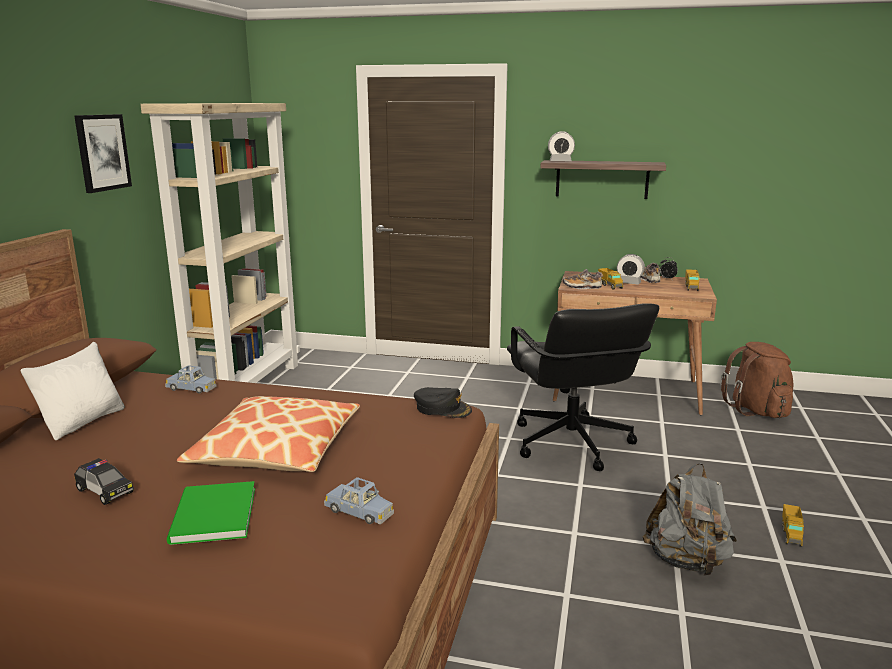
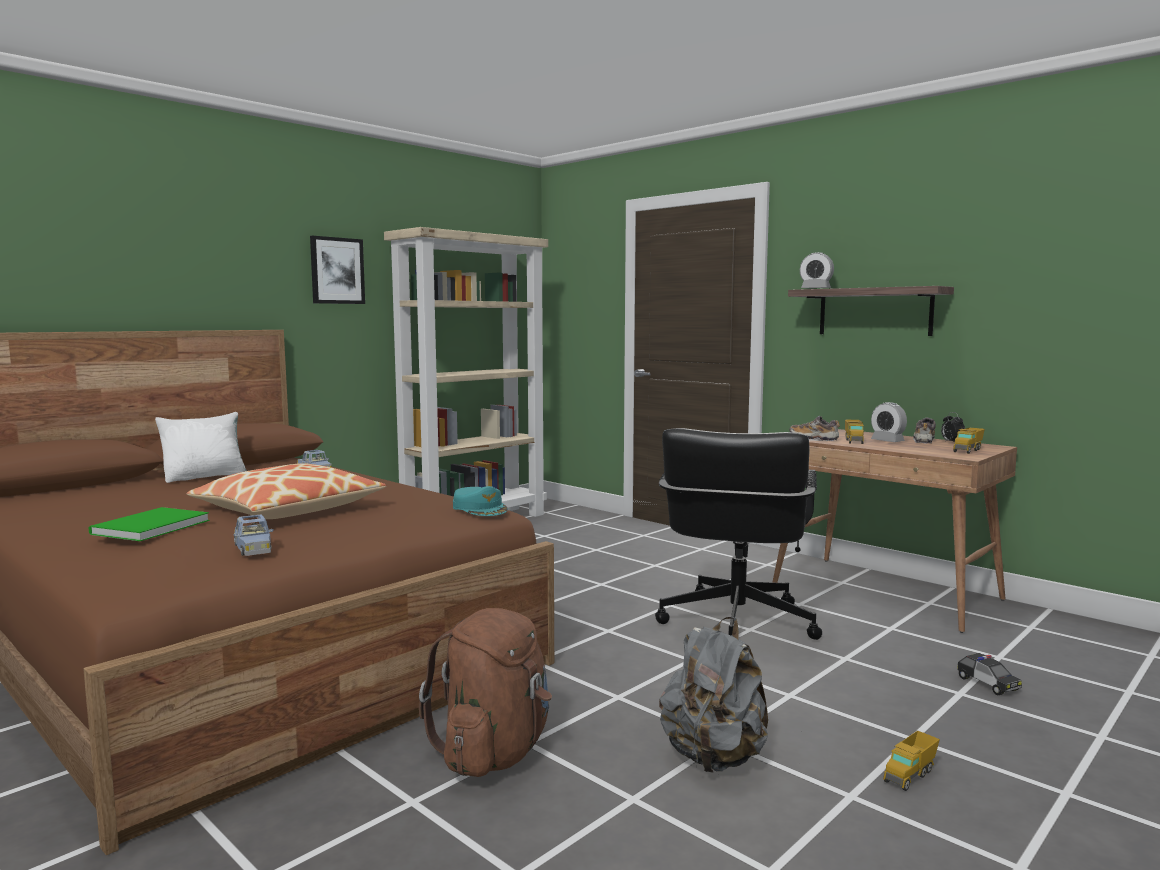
camera: 30 degrees right, 10 degrees down
toy car [74,458,134,505] -> toy car moved to [957,653,1022,695]
black cap [414,387,472,418] -> turquoise cap [453,486,508,516]
brown backpack [721,342,793,418] -> brown backpack moved to [419,608,552,777]

